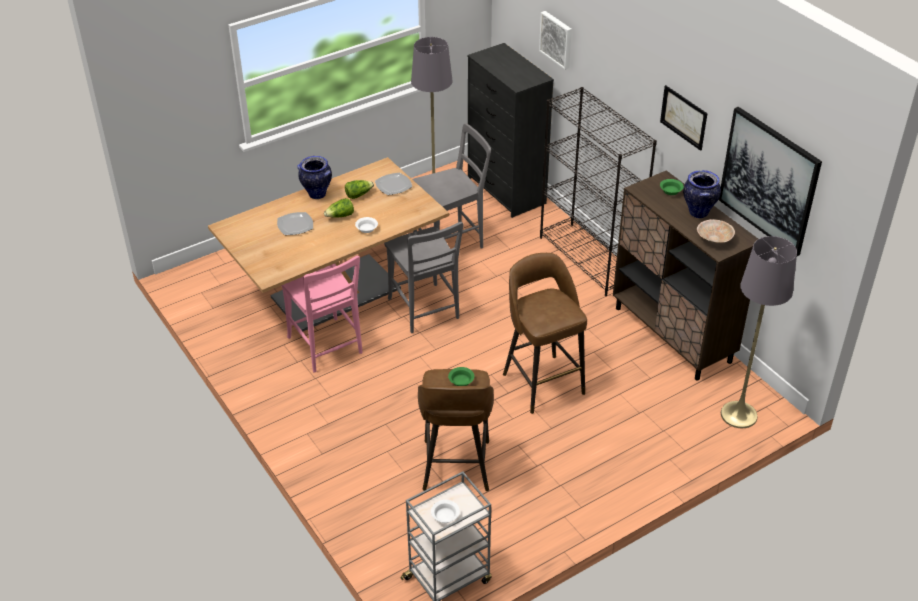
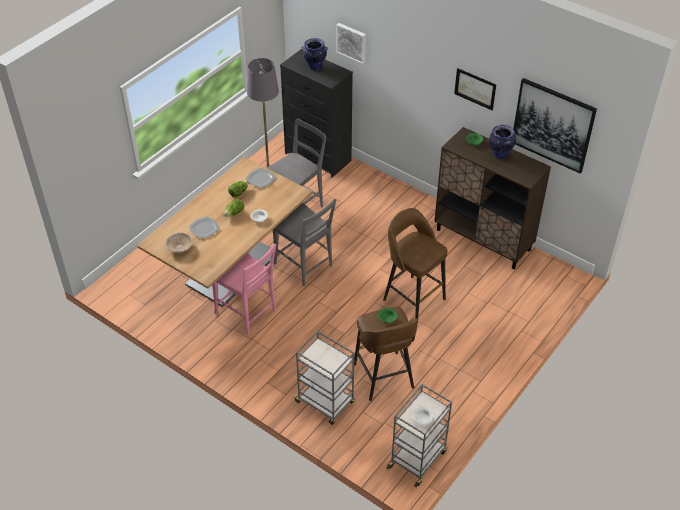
camera: 20 degrees left, 5 degrees up
vase [297,156,332,199] -> vase moved to [301,38,328,70]
black bookcase [540,87,657,296] -> none
beige bowl [697,219,735,243] -> beige bowl moved to [165,233,193,252]
grey floor lamp [721,236,797,428] -> none
none -> grey cart [294,331,355,425]

